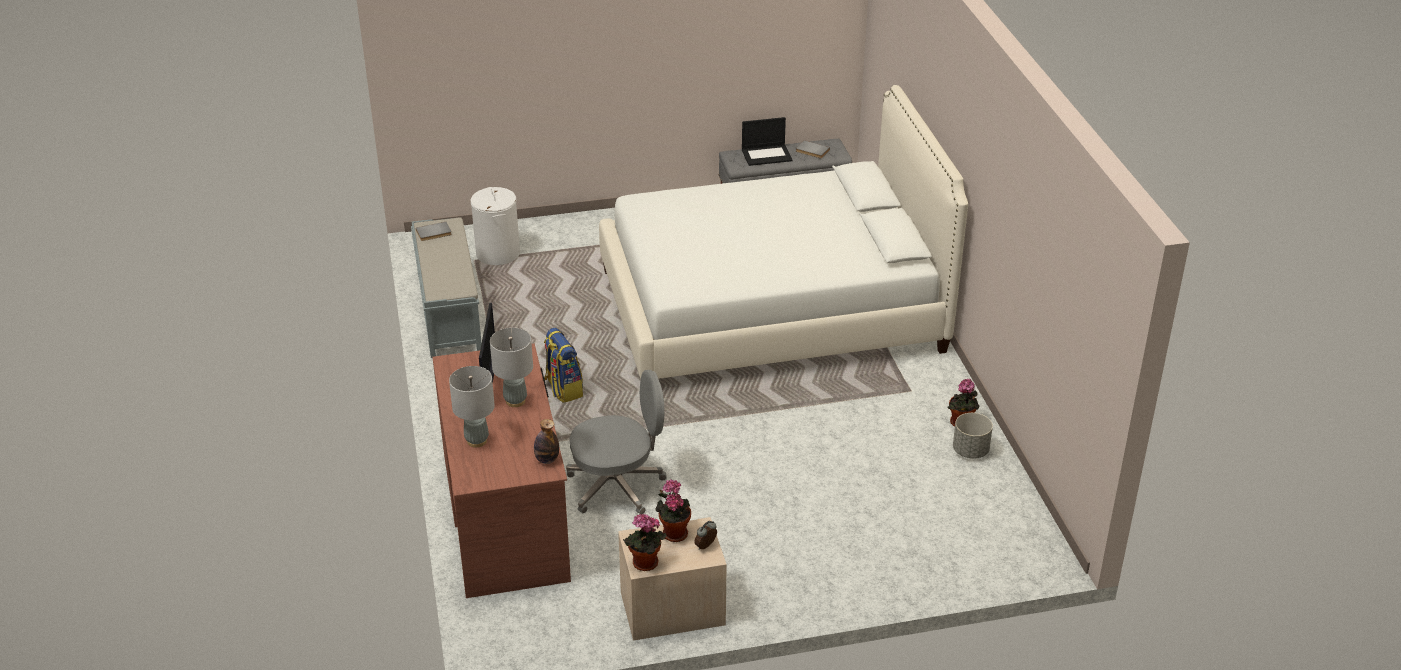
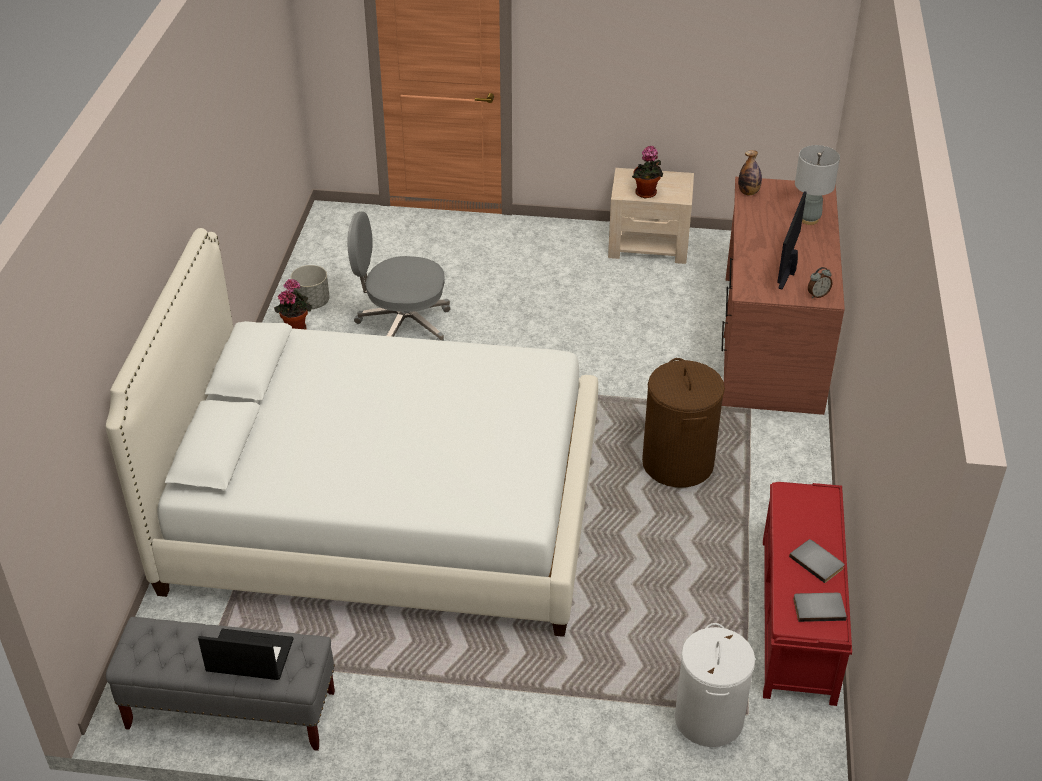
camera: 160 degrees left, 5 degrees up
grey bench [411,217,482,358] -> red bench [763,482,852,706]
grey table lamp [490,328,533,407] -> none
backpack [544,328,583,403] -> brown laundry basket [642,358,725,488]
grey office chair [566,370,667,514] -> grey office chair moved to [347,212,450,341]
potted plant [623,514,666,571] -> none
alarm clock [694,521,717,550] -> alarm clock moved to [808,267,832,298]
grey book [796,140,830,158] -> grey book moved to [789,539,844,583]

